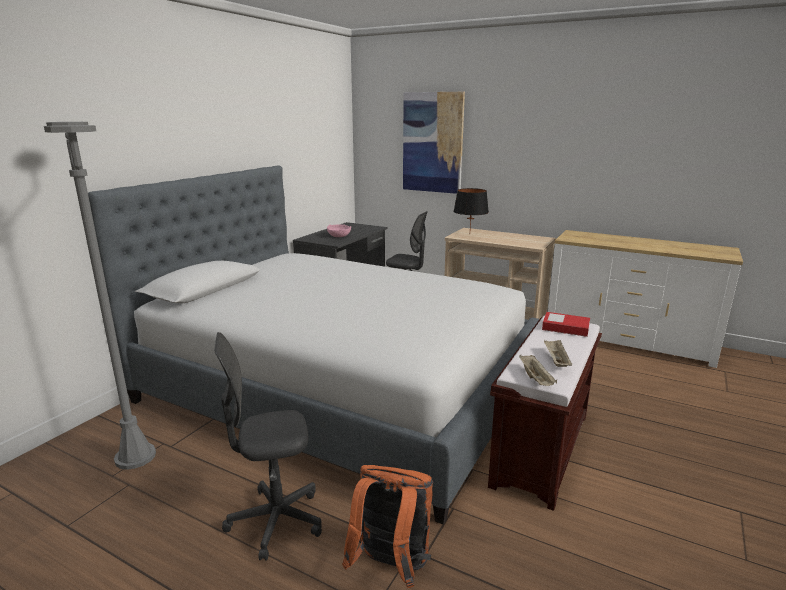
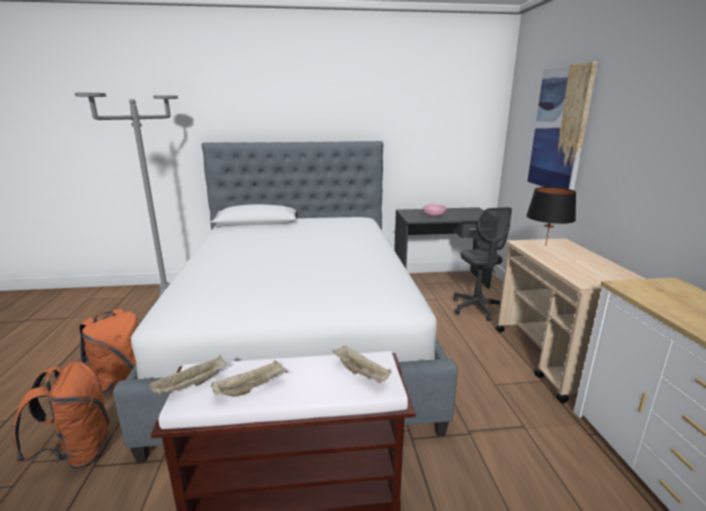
camera: 55 degrees right, 0 degrees up
grey office chair [214,332,322,561] -> orange backpack [79,309,137,392]
book [542,312,590,337] -> beige tray [332,346,391,383]

